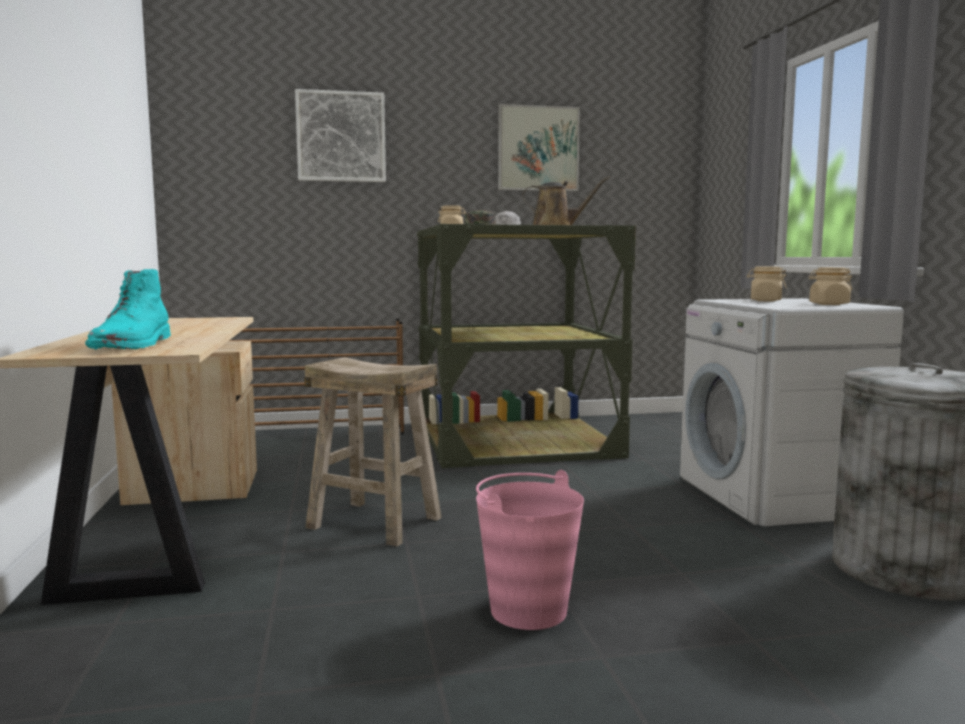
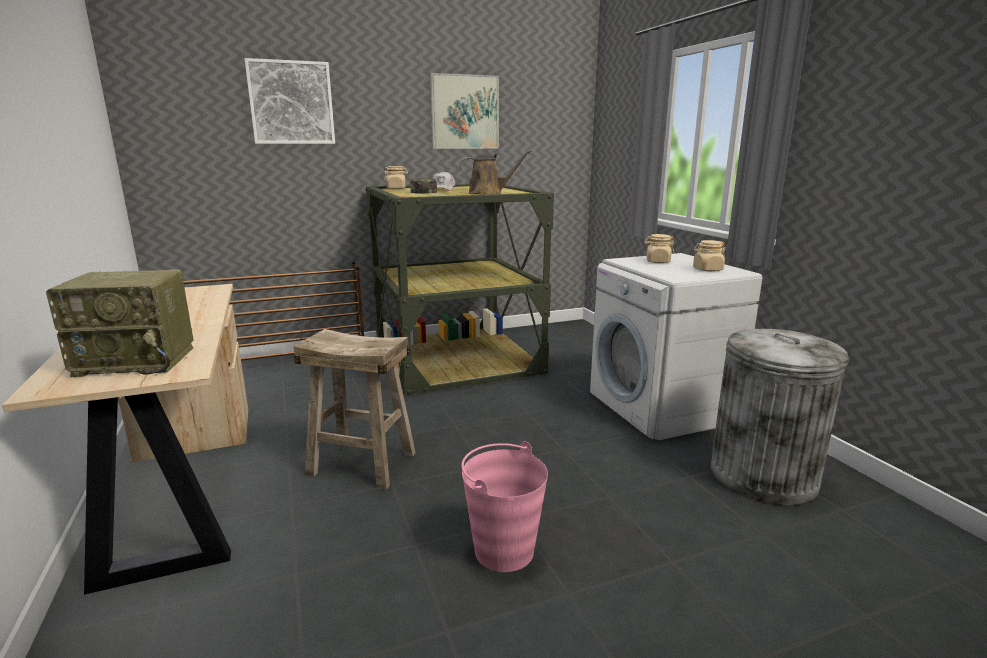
camera: 10 degrees left, 10 degrees up
turquoise boot [85,269,171,350] -> radio [46,269,193,378]

